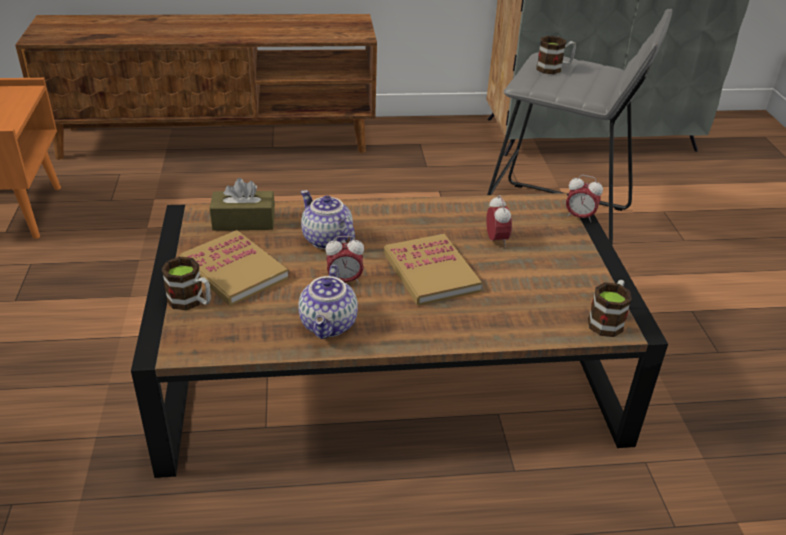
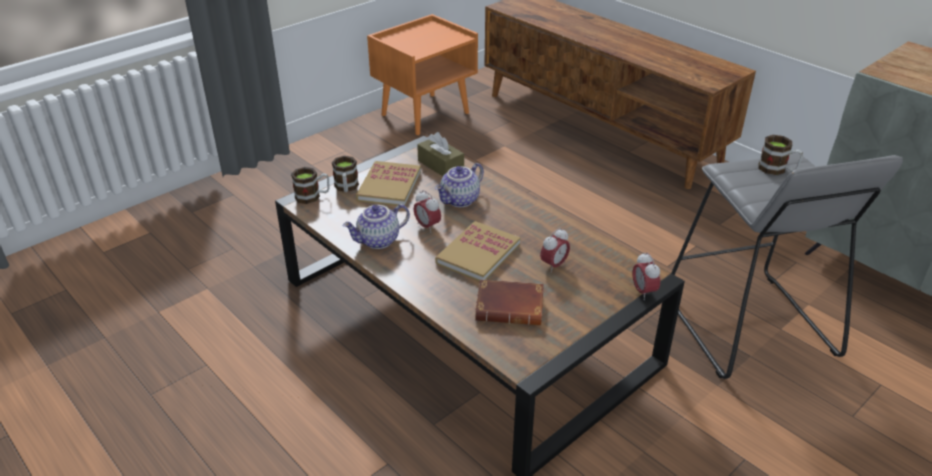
camera: 55 degrees right, 0 degrees up
teapot [301,190,355,249] -> teapot turned 150 degrees counterclockwise [435,163,484,207]
mug [588,280,632,337] -> mug moved to [291,167,330,204]
none -> brown book [475,279,544,325]

